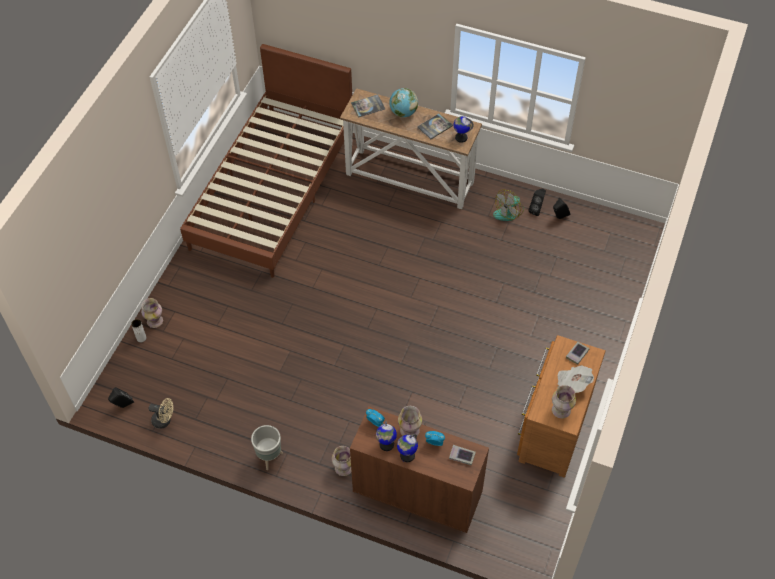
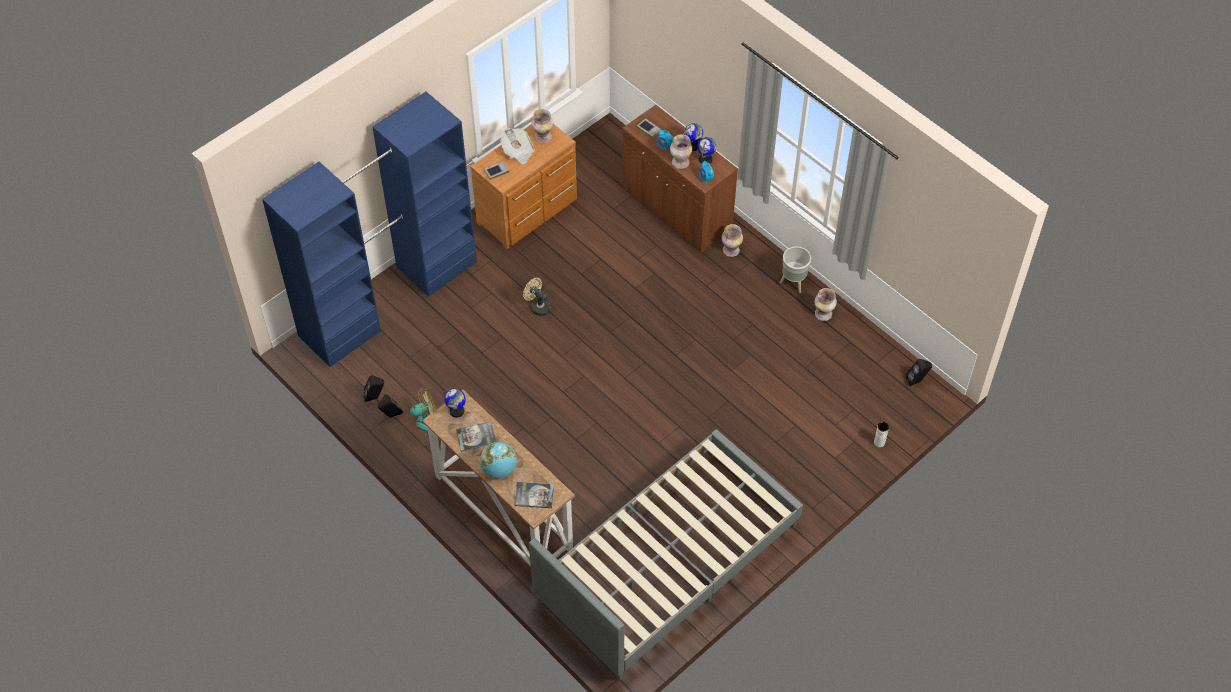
camera: 155 degrees left, 0 degrees up
vase [141,298,163,328] -> vase moved to [814,288,837,321]
beige fan [149,398,173,429] -> beige fan moved to [523,278,550,316]
brown bed [180,44,352,278] -> grey bed [529,429,803,681]
none -> blue wardrobe [262,91,477,367]

